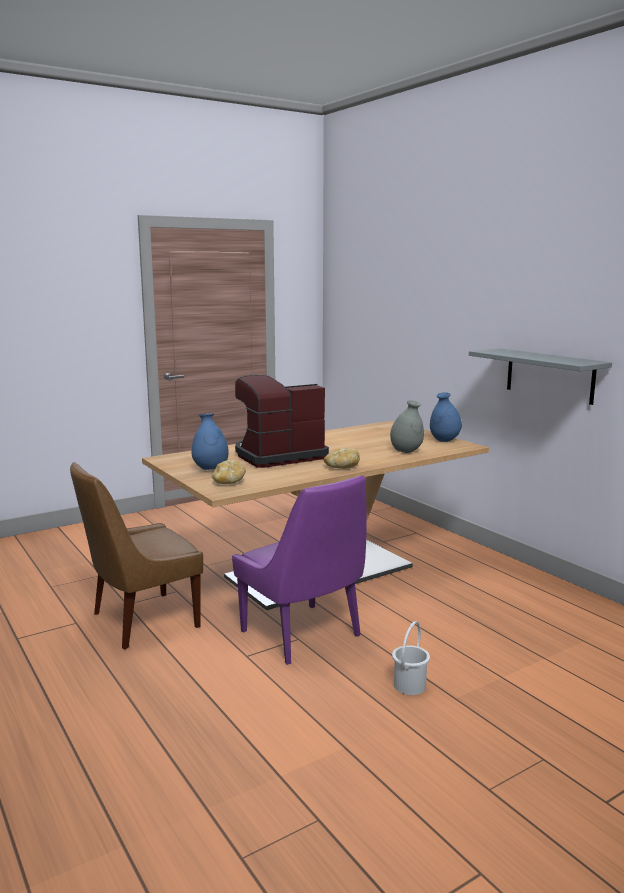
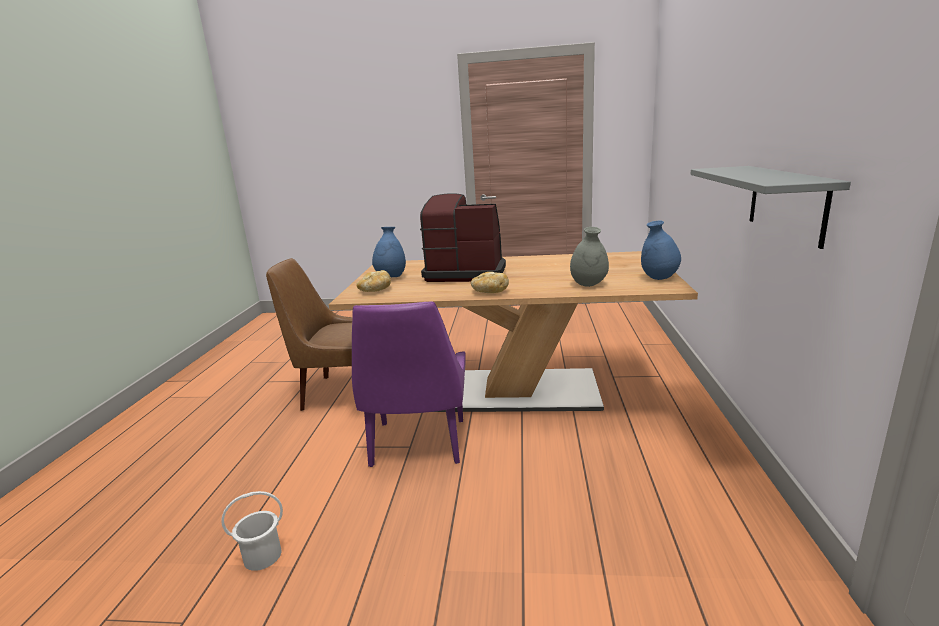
camera: 40 degrees right, 5 degrees up
white bucket [392,621,430,695] -> white bucket moved to [221,491,283,571]

